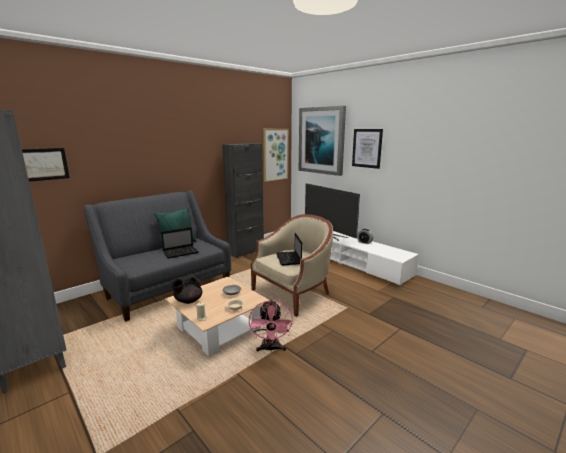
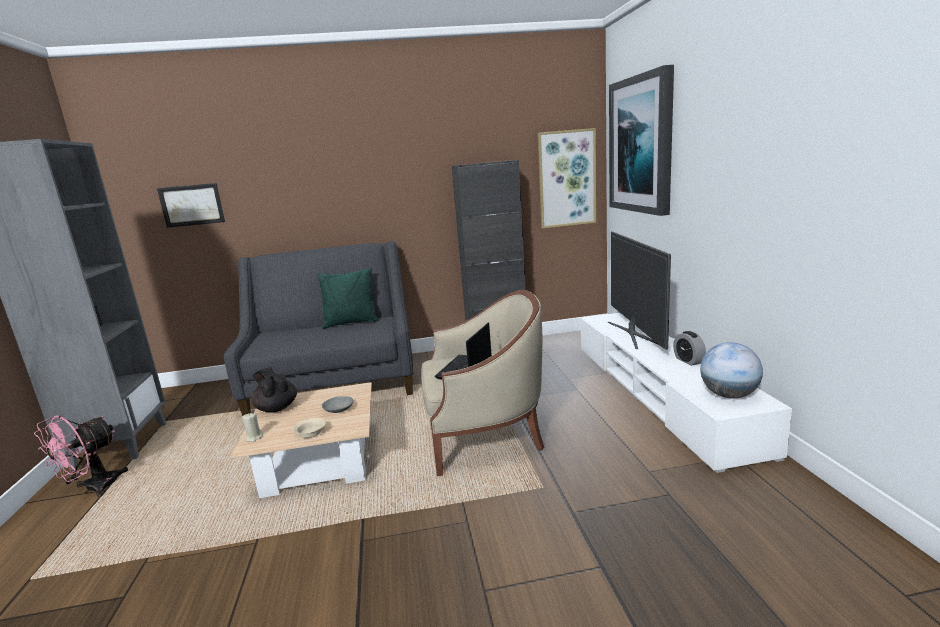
camera: 35 degrees right, 0 degrees up
laptop [161,227,199,259] -> none
black teapot [171,274,202,304] -> black teapot turned 60 degrees clockwise [252,367,297,412]
pink fan [249,300,294,351] -> pink fan moved to [34,415,128,497]
picture [352,129,383,169] -> none
none -> globe [700,342,763,398]

